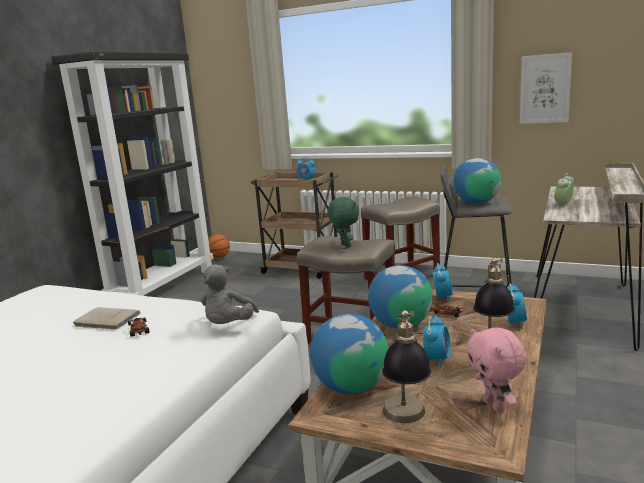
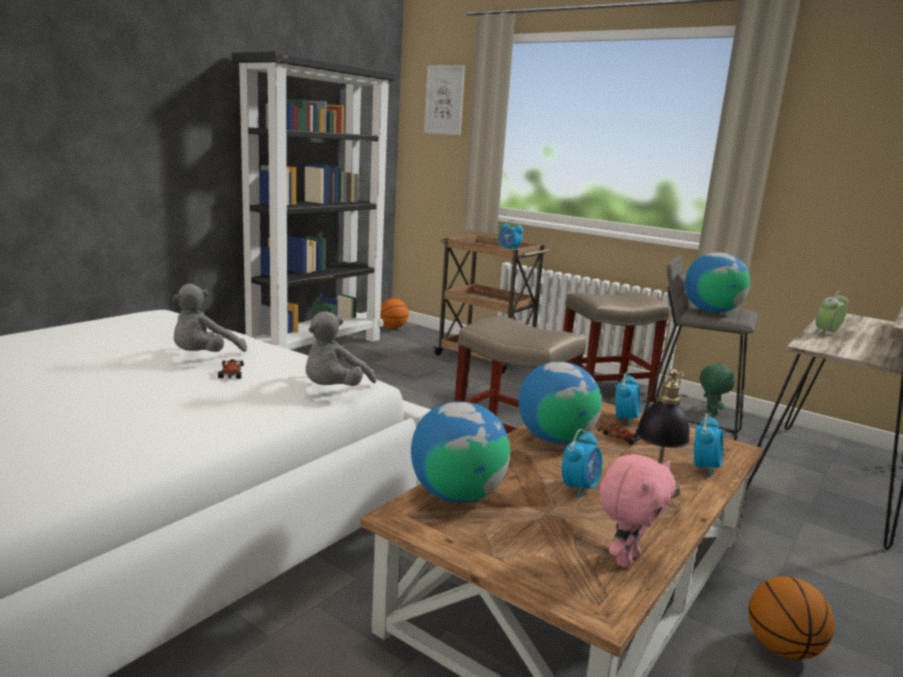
camera: 10 degrees right, 0 degrees up
beige book [73,307,140,329] -> grey plush toy [172,284,247,352]
green plush toy [328,197,359,248] -> green plush toy moved to [700,364,735,415]
table lamp [382,310,431,423] -> none
pink plush toy [466,327,527,413] -> pink plush toy turned 135 degrees counterclockwise [599,454,675,567]
picture [520,52,572,124] -> picture moved to [424,65,465,135]
none -> basketball [748,576,834,660]

